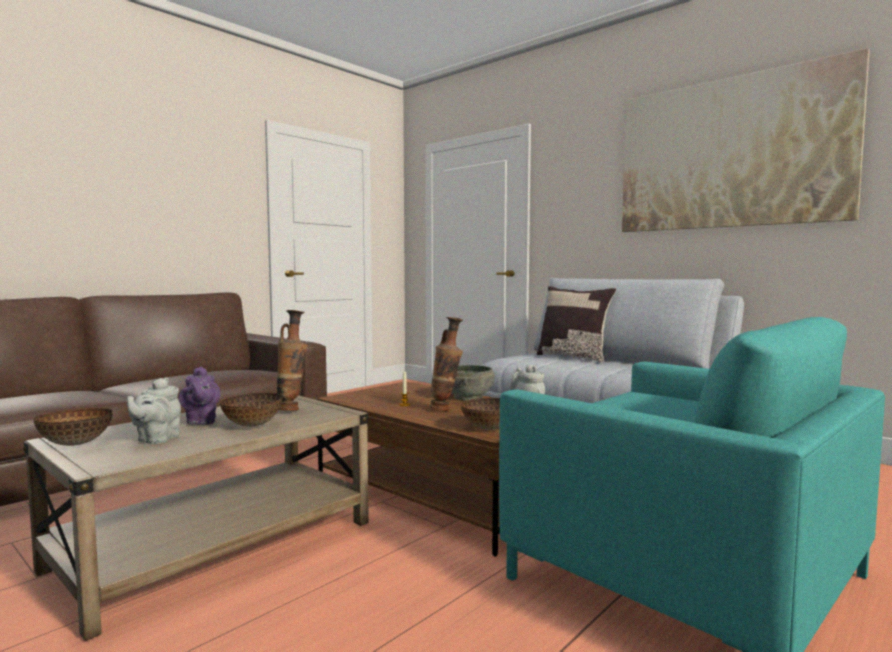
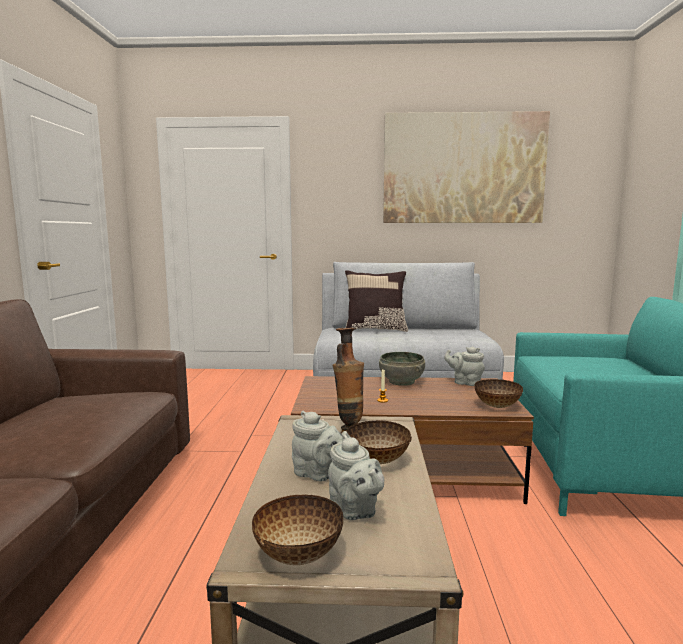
camera: 40 degrees left, 5 degrees up
purple teapot [179,367,220,425] -> grey teapot [292,411,350,481]
vase [429,317,463,411] -> none

